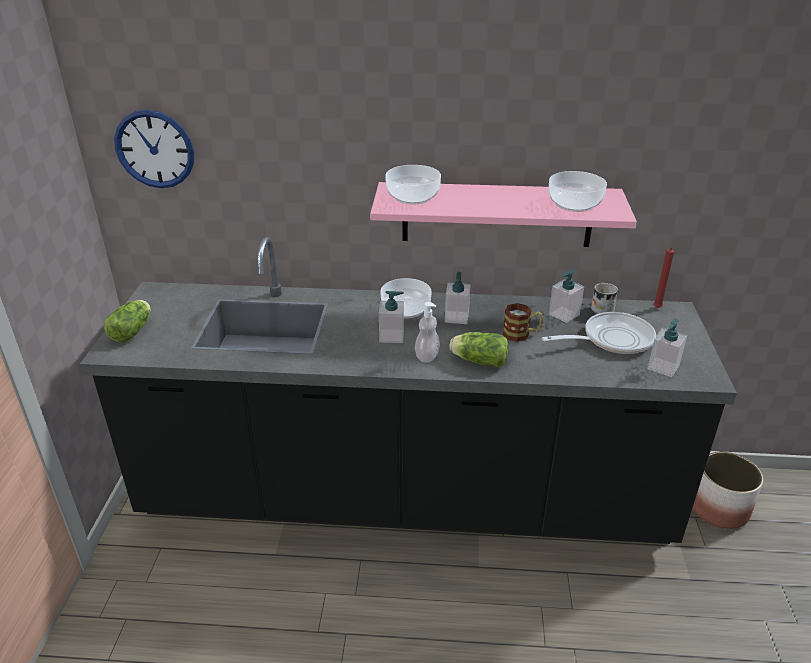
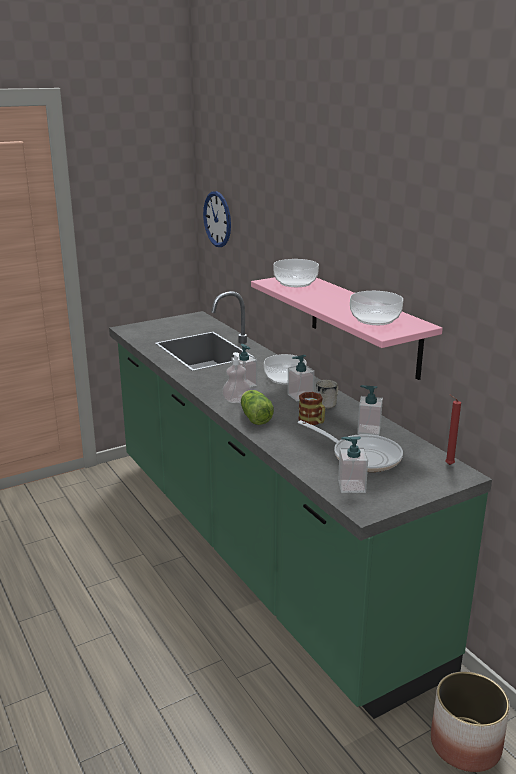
camera: 55 degrees right, 10 degrees down
black counter [80,237,737,544] -> green counter [109,291,492,719]
lettuce [104,300,151,342] -> none
white mug [591,283,618,314] -> white mug moved to [316,380,338,408]

